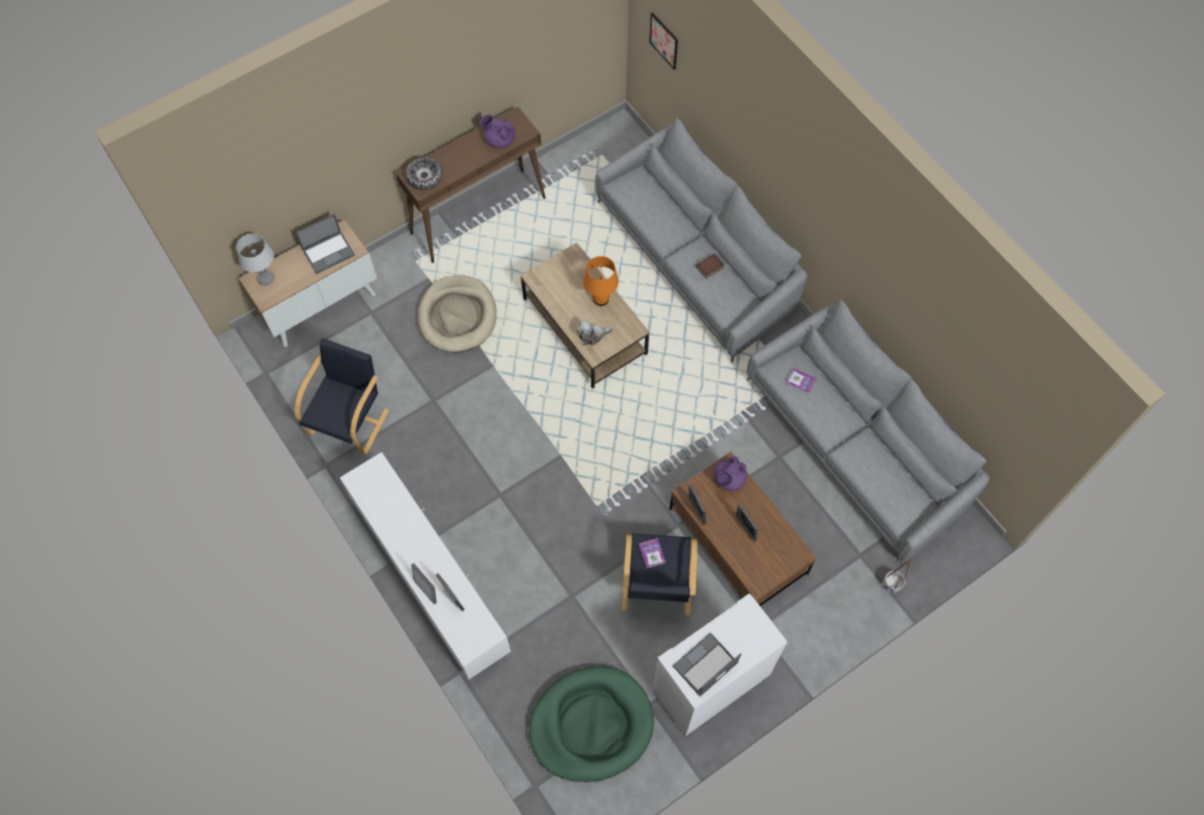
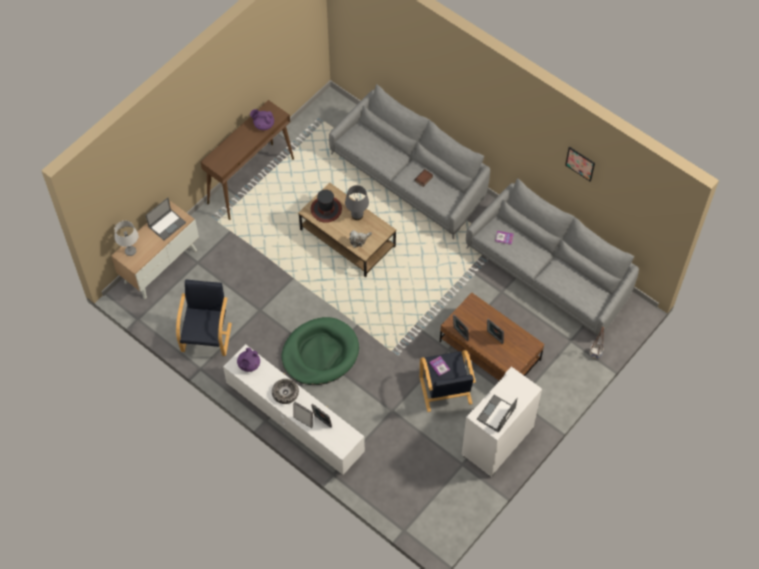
camera: 15 degrees left, 5 degrees down
bowl [406,157,442,190] -> bowl moved to [272,379,299,404]
beige dog bed [418,275,497,352] -> none
green dog bed [529,666,654,782] -> green dog bed moved to [282,317,359,385]
orange table lamp [583,256,619,306] -> grey table lamp [345,185,369,220]
picture [649,12,678,70] -> picture moved to [565,147,595,182]
purple teapot [713,456,747,491] -> purple teapot moved to [237,348,260,372]
none -> hat [311,190,342,223]

